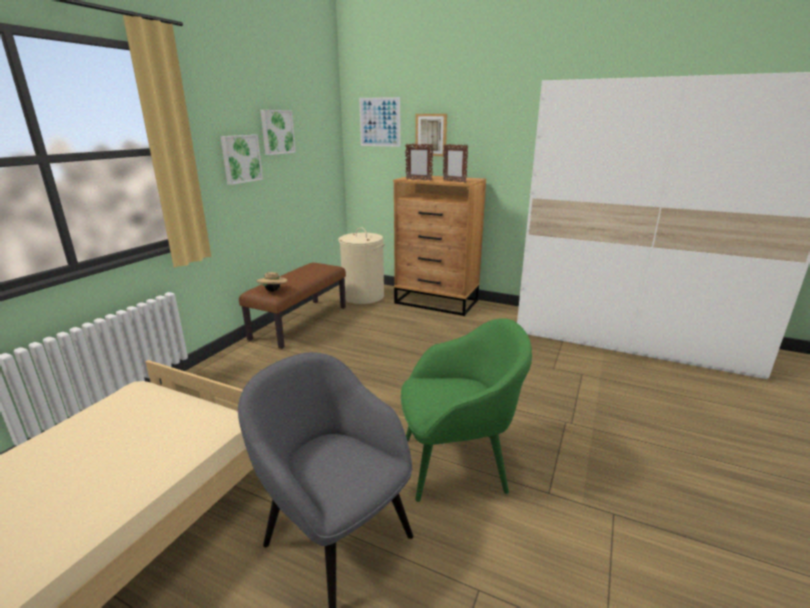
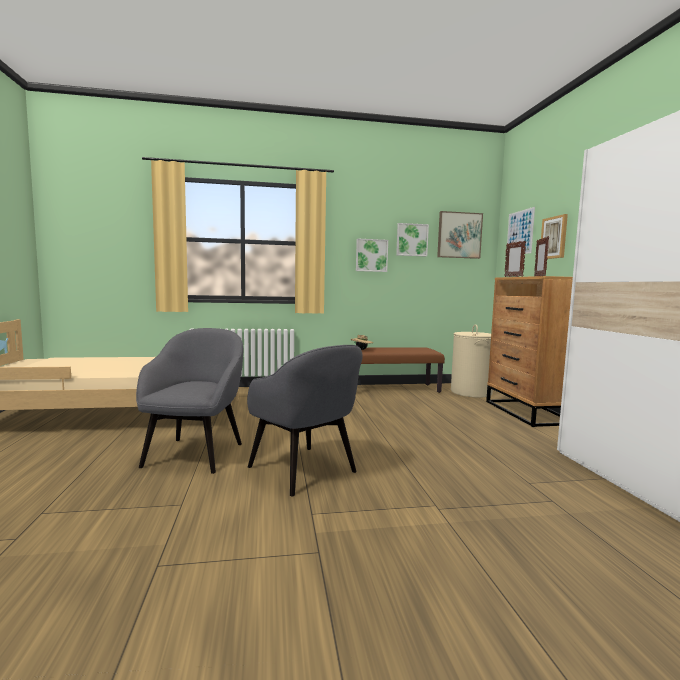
camera: 55 degrees right, 15 degrees down
green armchair [401,318,532,502] -> grey armchair [247,345,363,496]
none -> picture [437,211,483,259]

